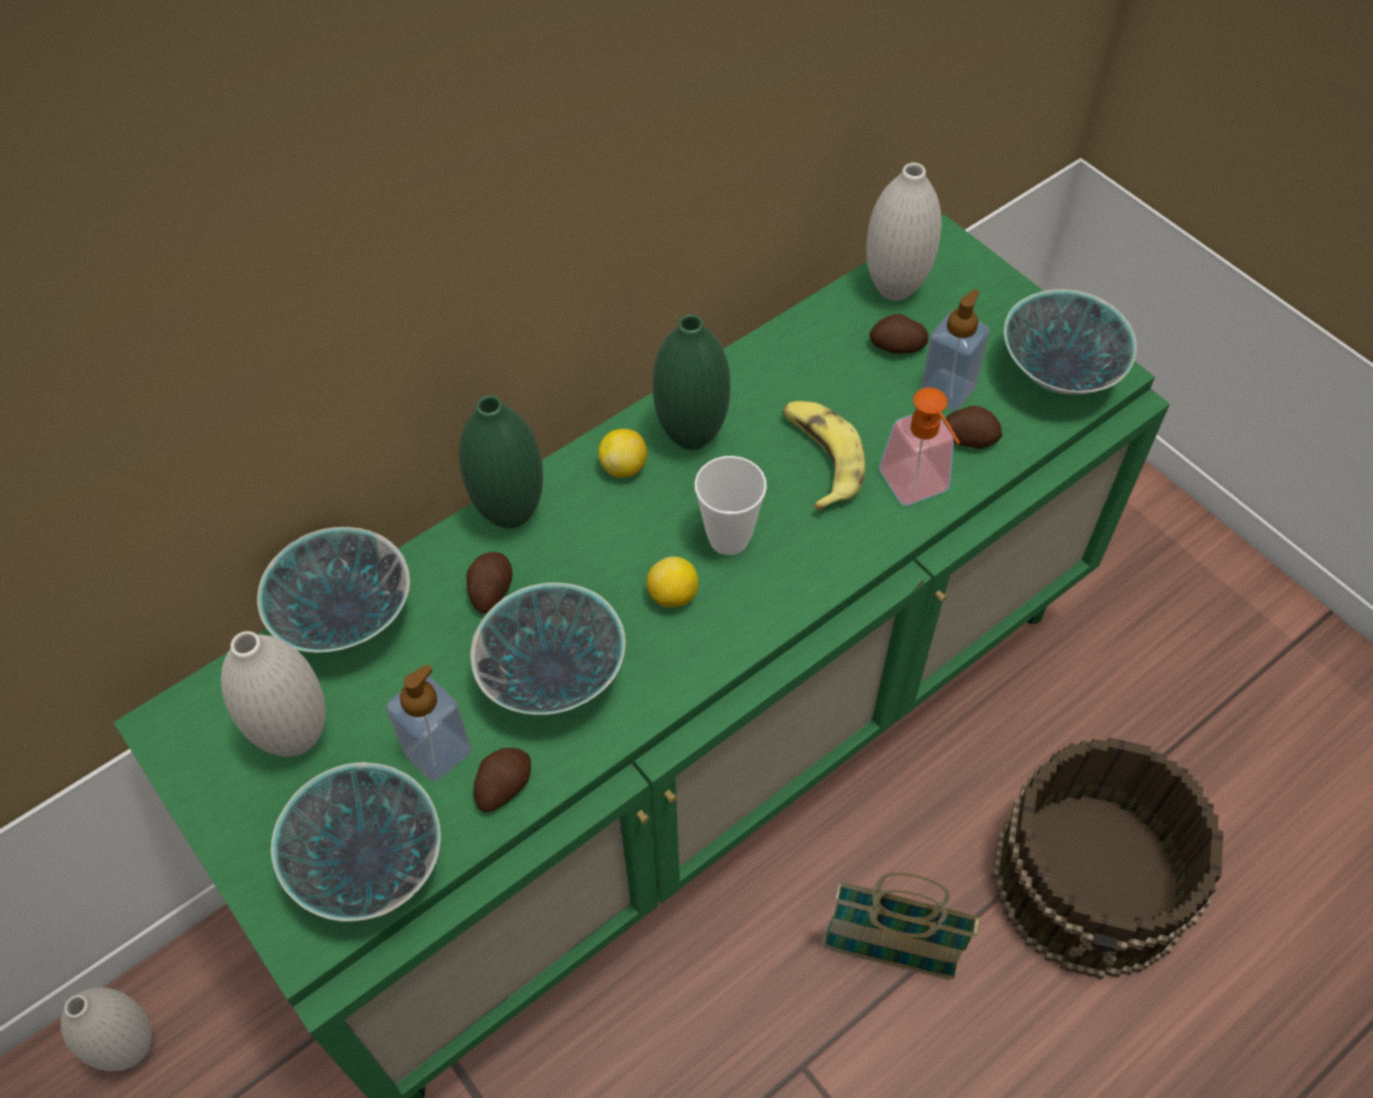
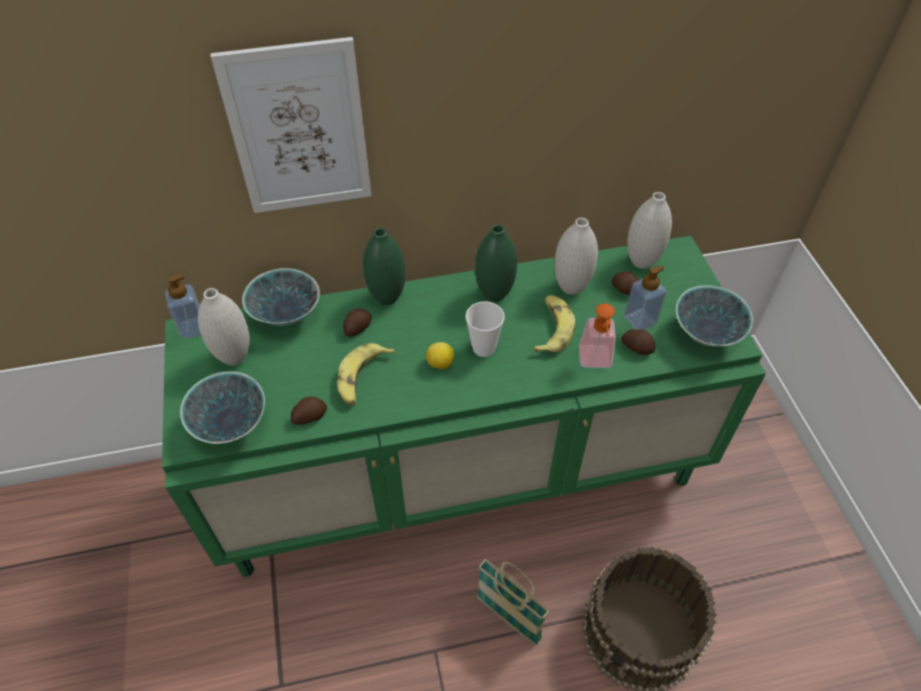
camera: 25 degrees right, 5 degrees down
white vase [61,987,152,1071] -> white vase moved to [555,218,598,295]
soap dispenser [385,664,472,782] -> soap dispenser moved to [165,275,201,339]
bowl [470,583,626,715] -> banana [337,343,395,406]
lemon [598,429,648,478] -> none
none -> picture [211,37,372,213]

